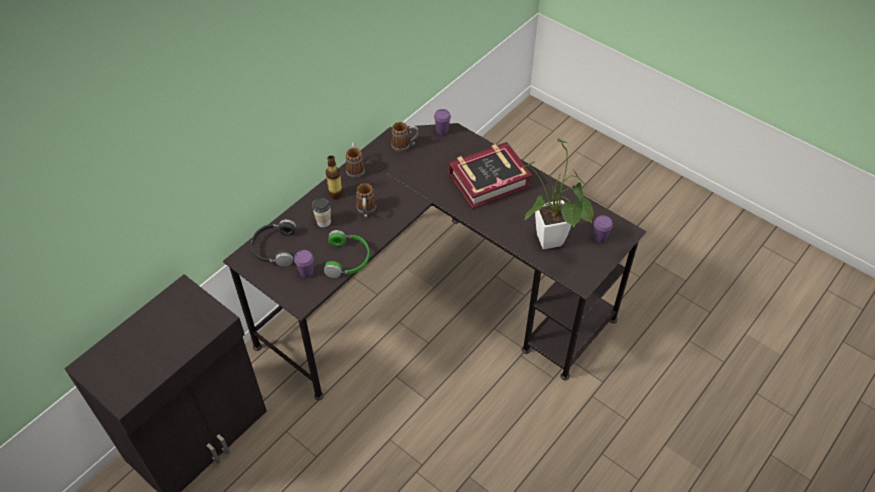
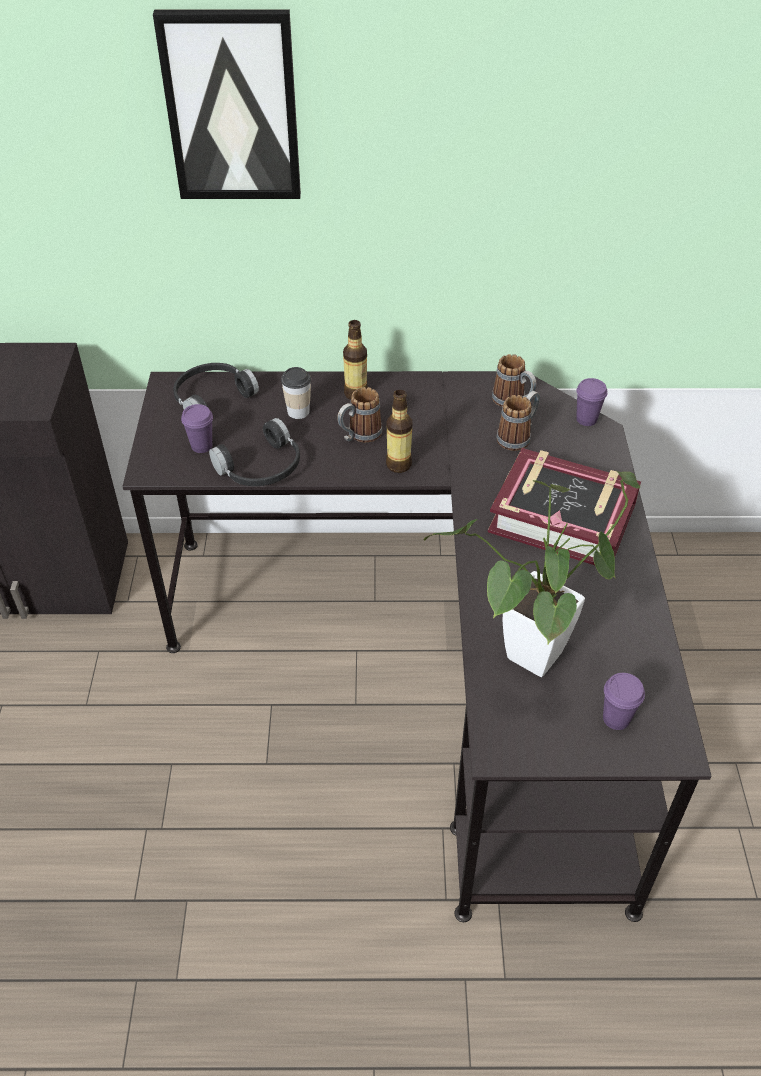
camera: 50 degrees right, 5 degrees down
green headphones [324,230,370,278] -> black headphones [209,418,300,486]
mug [346,142,365,178] -> mug moved to [497,391,540,451]
none -> picture [153,10,301,199]
none -> bottle [386,390,412,473]

